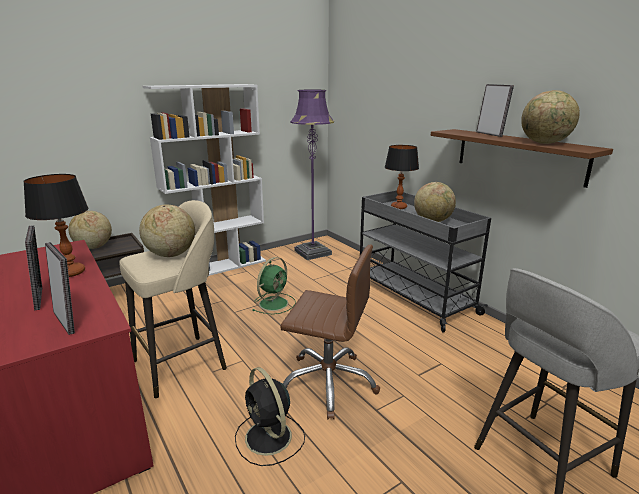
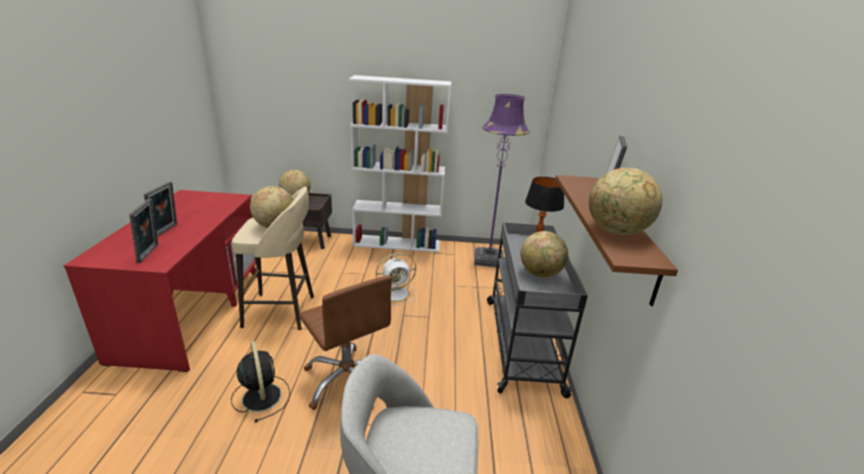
camera: 35 degrees right, 5 degrees up
table lamp [23,174,88,277] -> none
black fan [235,367,305,466] -> black fan turned 150 degrees clockwise [231,341,290,422]
green fan [253,257,296,314] -> white fan [376,253,416,305]

